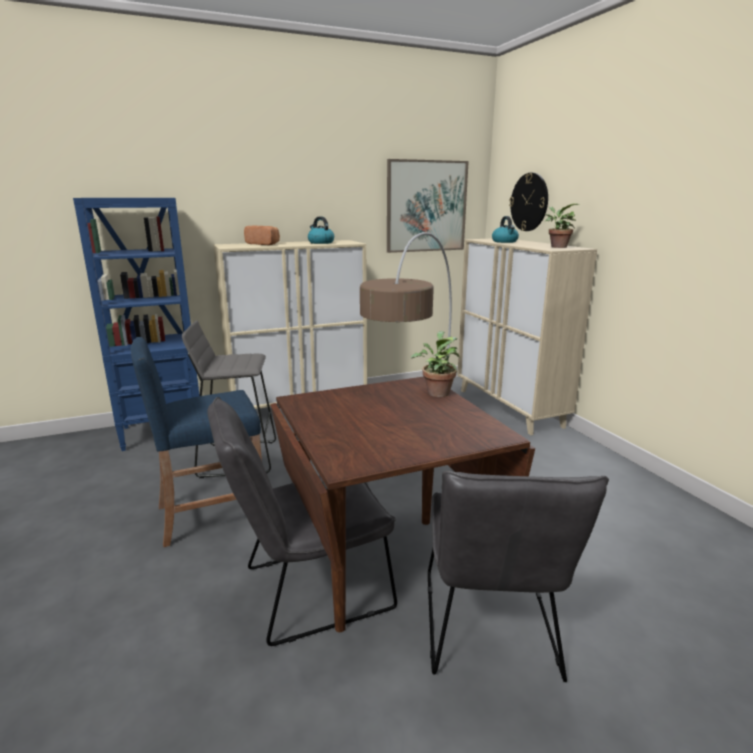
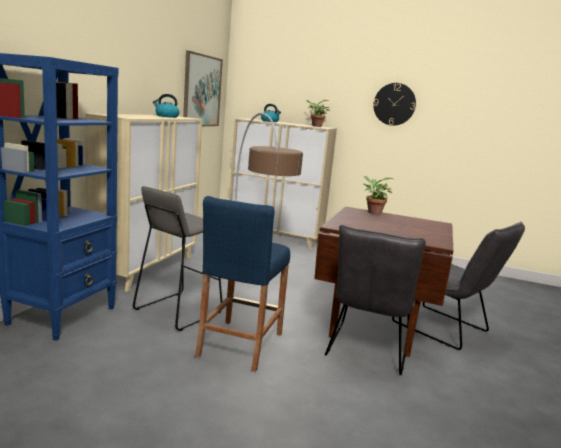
camera: 50 degrees left, 5 degrees down
bread [244,226,280,245] -> none
wall clock [509,173,548,231] -> wall clock moved to [373,83,416,126]

